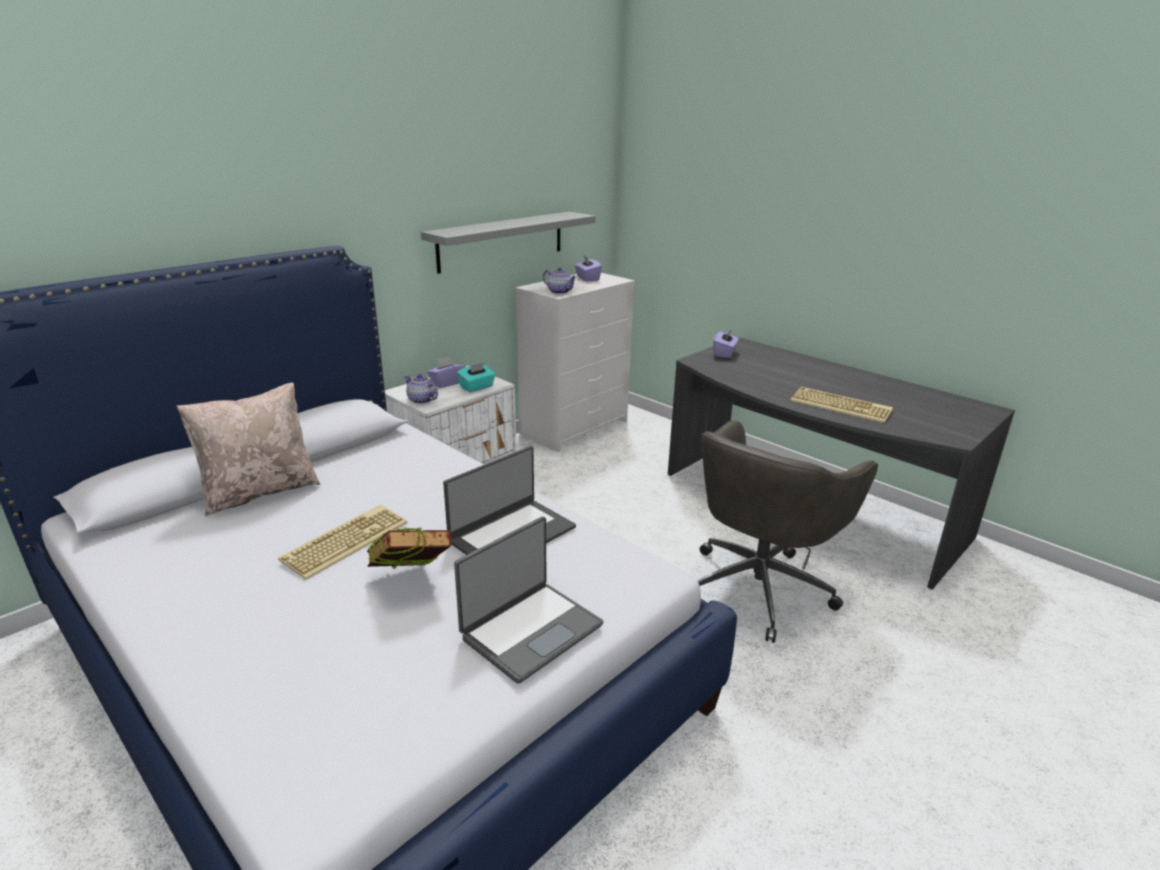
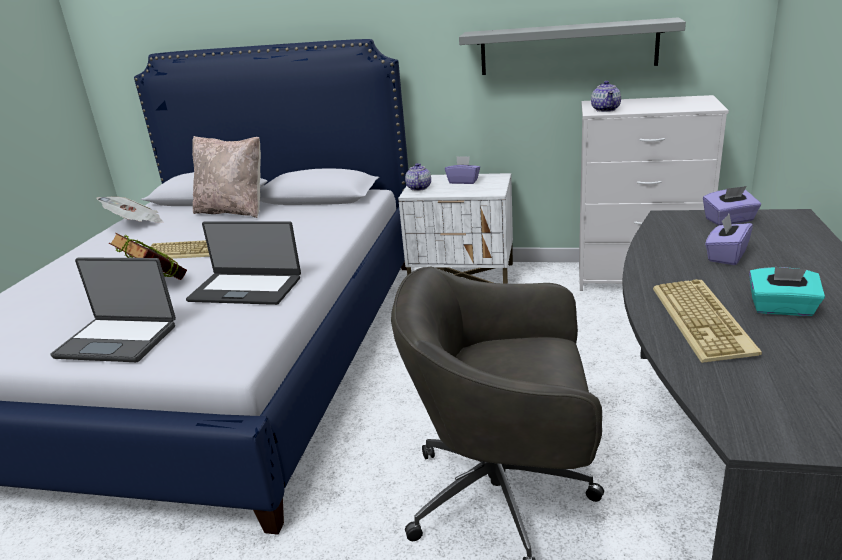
camera: 60 degrees right, 0 degrees up
turquoise tissue box [457,363,496,392] -> turquoise tissue box moved to [749,267,825,316]
purple tissue box [575,256,602,281] -> purple tissue box moved to [705,214,753,265]
none -> newspaper [96,197,163,223]

